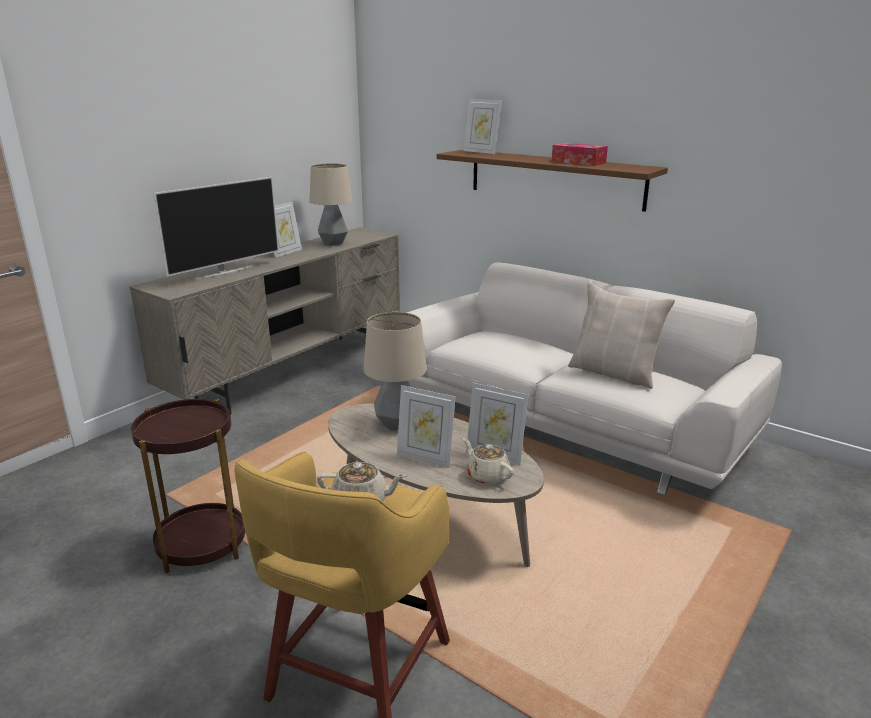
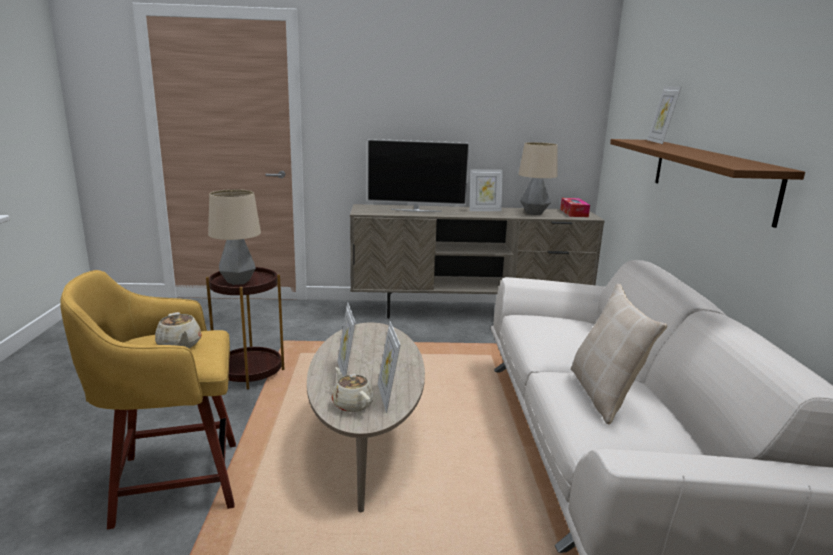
camera: 50 degrees right, 5 degrees down
table lamp [363,312,427,431] -> table lamp moved to [208,189,261,285]
beige teapot [463,438,514,484] -> beige teapot turned 45 degrees counterclockwise [332,367,374,412]
tissue box [552,143,608,166] -> tissue box moved to [560,198,590,217]

